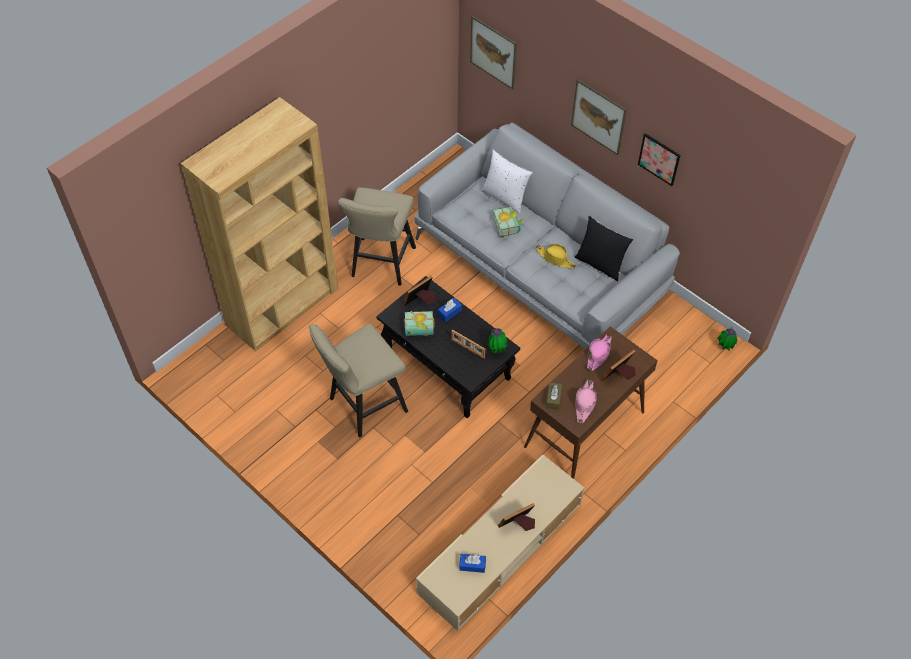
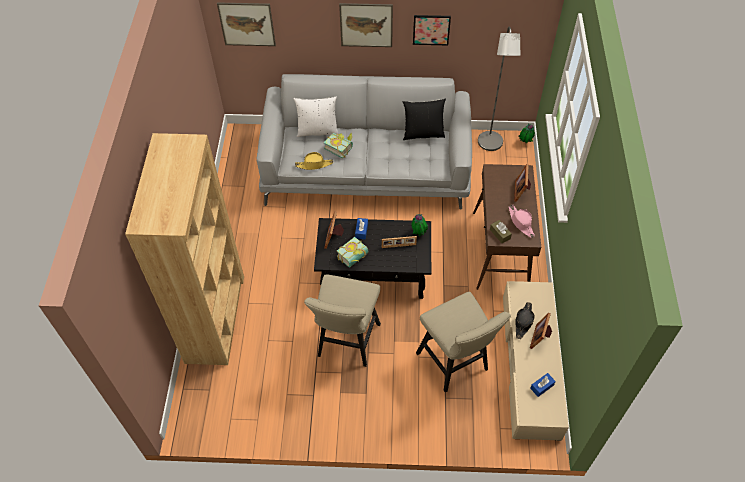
camera: 40 degrees left, 0 degrees up
beige stool [338,187,416,286] -> beige stool moved to [416,292,511,393]
yellow hat [535,244,576,269] -> yellow hat moved to [295,152,333,170]
pink hat [587,335,612,371] -> none
none -> grey floor lamp [478,27,520,151]
none -> black hat [515,302,535,339]

